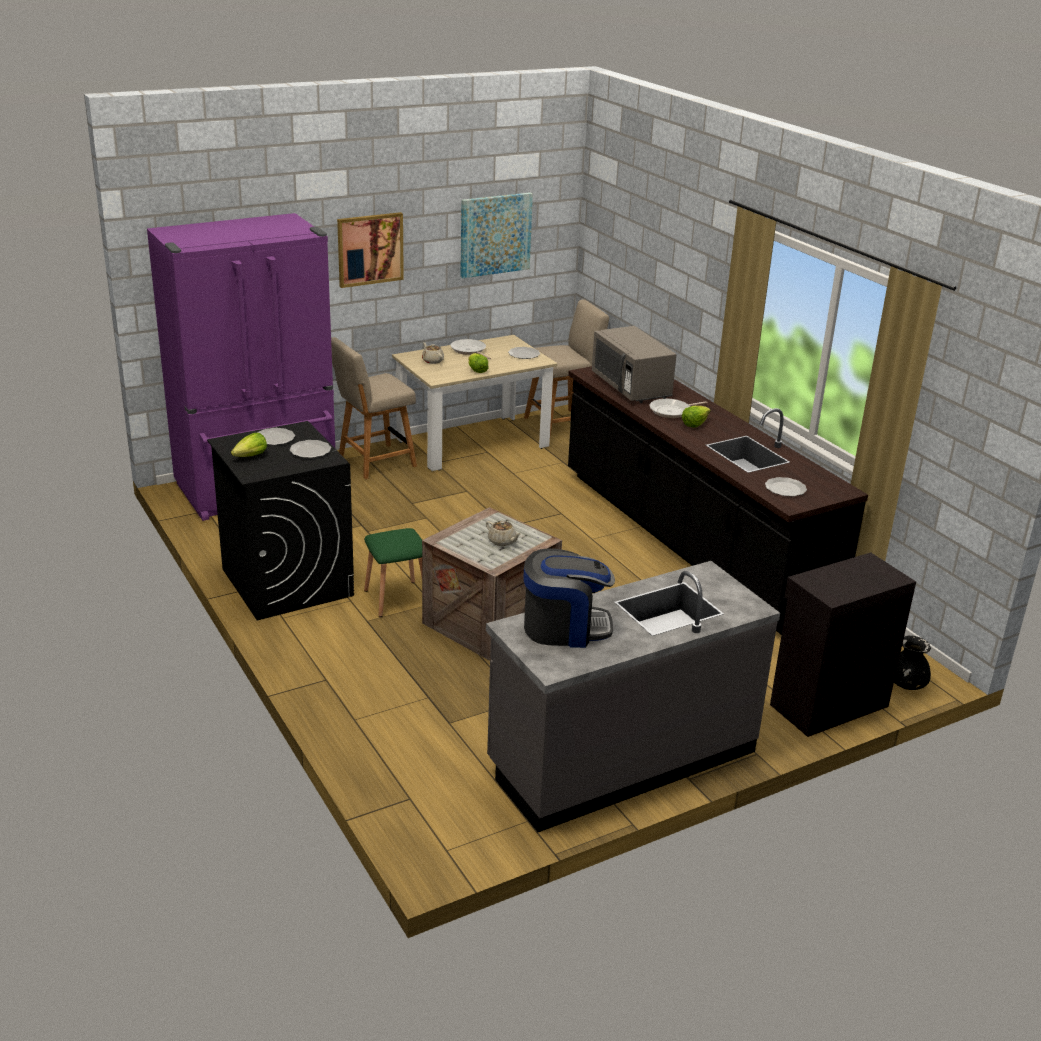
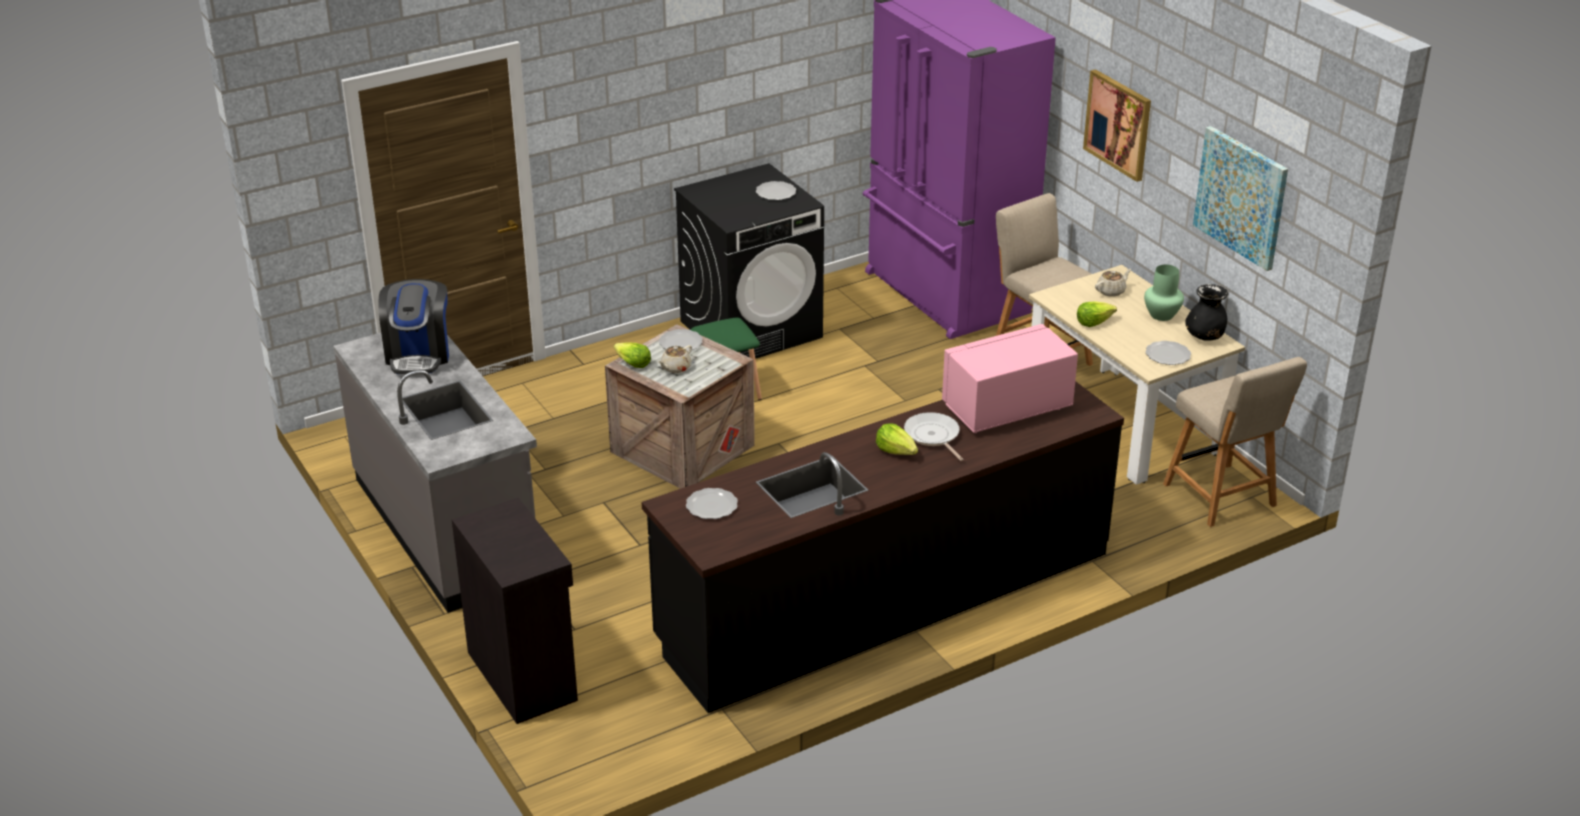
camera: 90 degrees right, 5 degrees up
lettuce [231,433,267,457] -> lettuce moved to [614,343,651,368]
plate [290,440,331,458] -> plate moved to [659,329,703,351]
frying pan [450,339,491,359] -> green vase [1144,264,1184,321]
grey microwave [592,326,676,403] -> pink microwave [942,324,1078,433]
black vase [894,636,931,690] -> black vase moved to [1185,284,1228,341]

